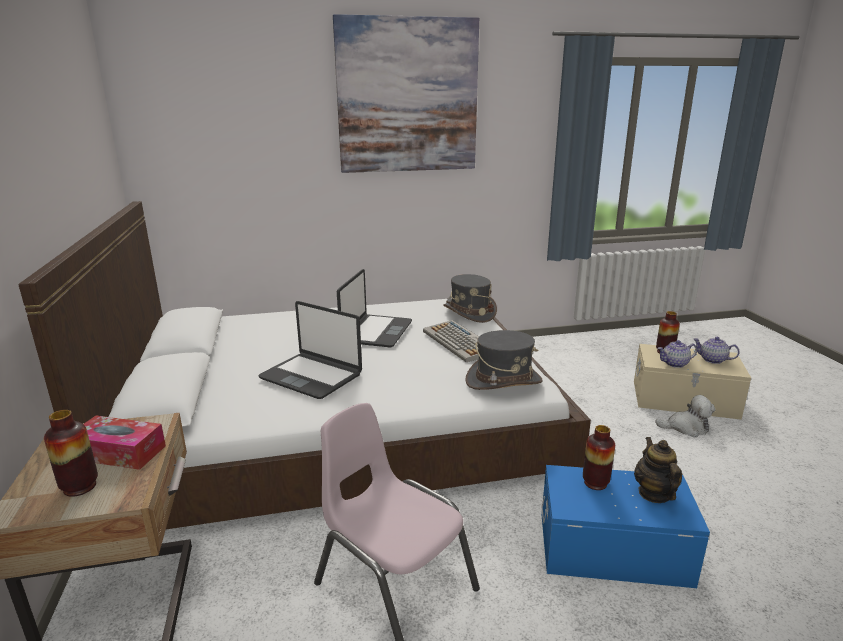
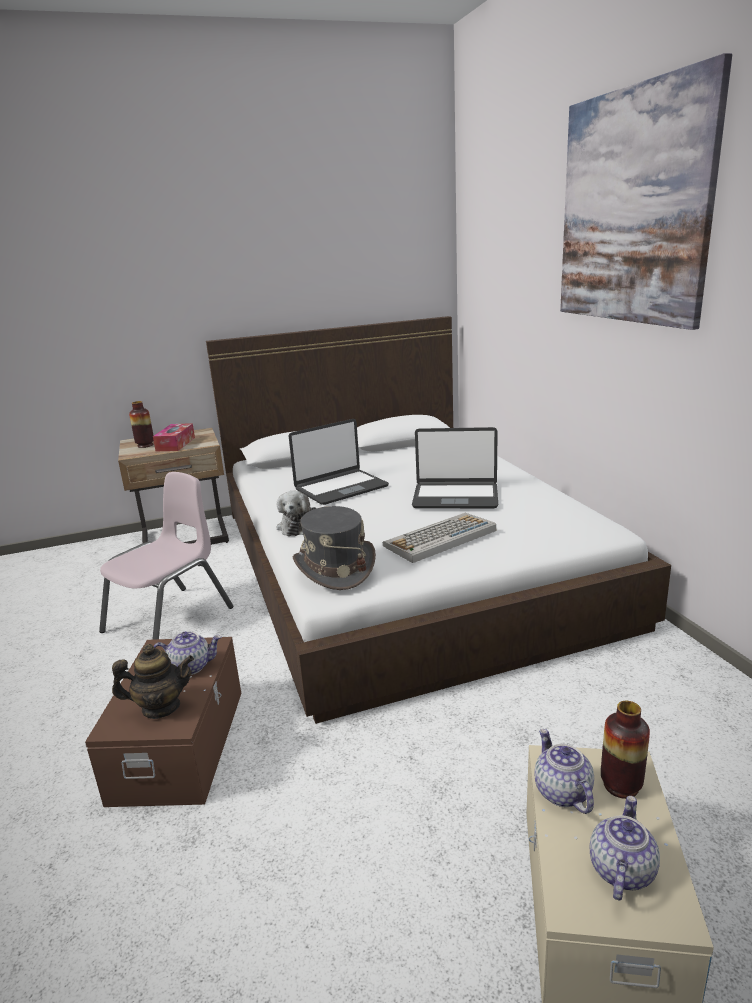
camera: 85 degrees right, 0 degrees up
laptop [258,301,362,399] -> laptop turned 150 degrees counterclockwise [289,419,389,505]
grey hat [443,274,497,323] -> none
blue storage box [542,465,710,588] -> brown storage box [85,637,241,807]
vase [583,425,615,490] -> teapot [154,631,222,675]
plush toy [655,395,716,437] -> plush toy moved to [277,491,316,536]

